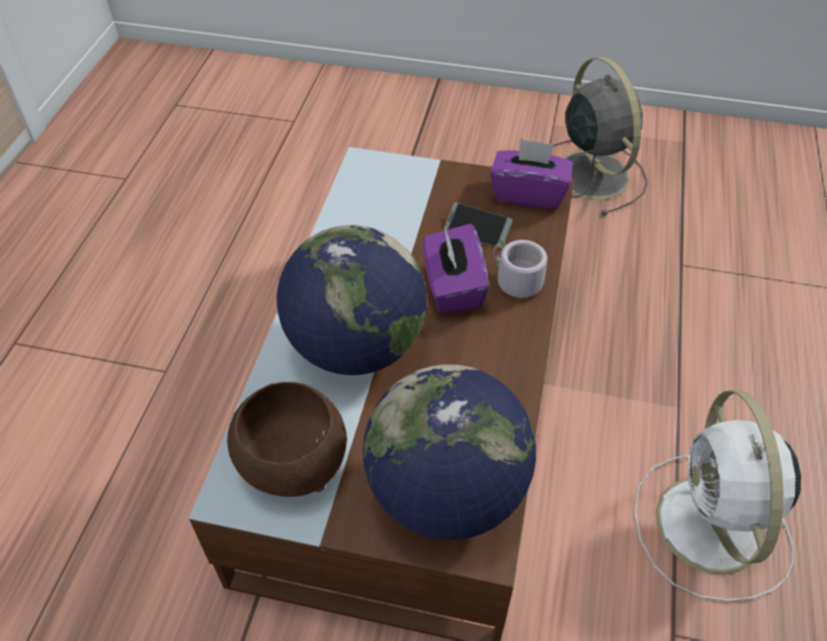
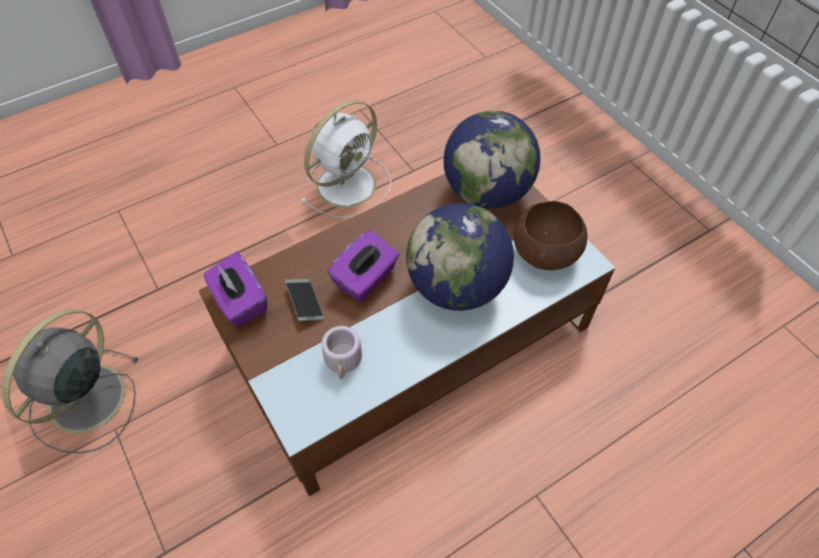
camera: 135 degrees left, 5 degrees up
grey mug [493,239,547,313] -> grey mug moved to [321,326,362,379]

